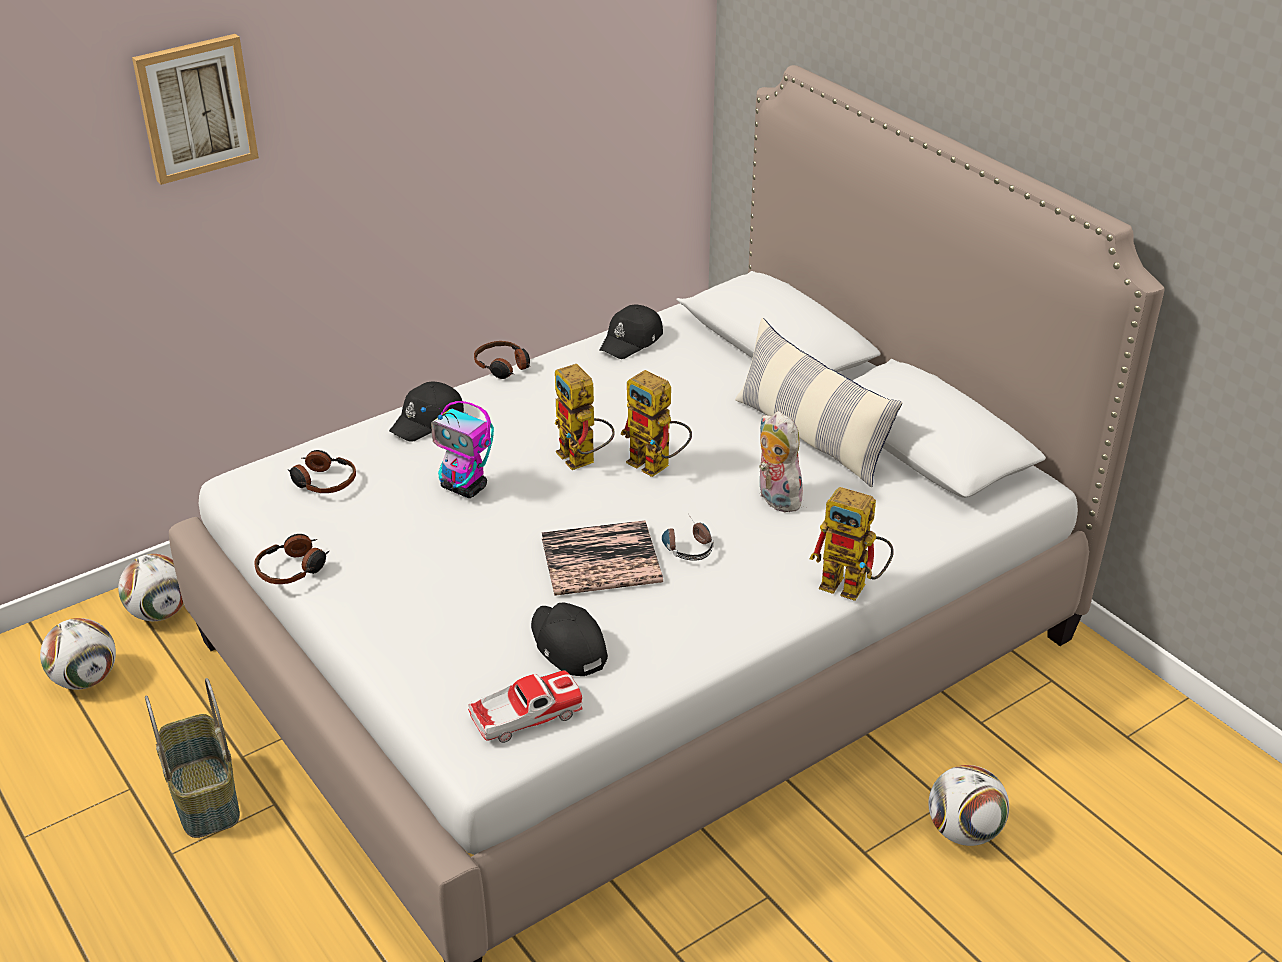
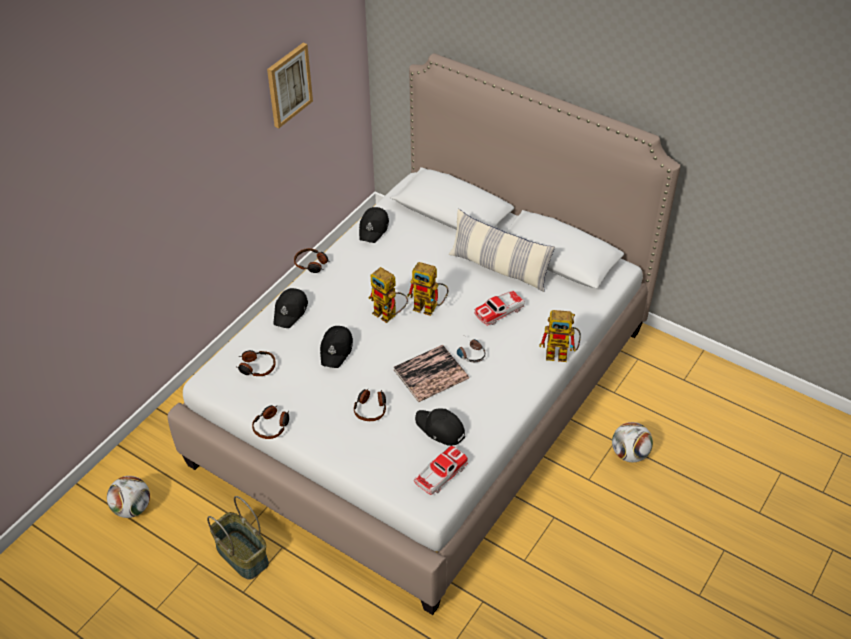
camera: 20 degrees left, 10 degrees up
football [118,554,184,621] -> none
picture [132,34,259,185] -> picture moved to [267,43,313,128]
toy robot [421,401,494,498] -> black cap [320,326,353,368]
plush toy [759,411,803,512] -> toy car [474,290,525,326]
none -> headphones [354,388,386,421]

